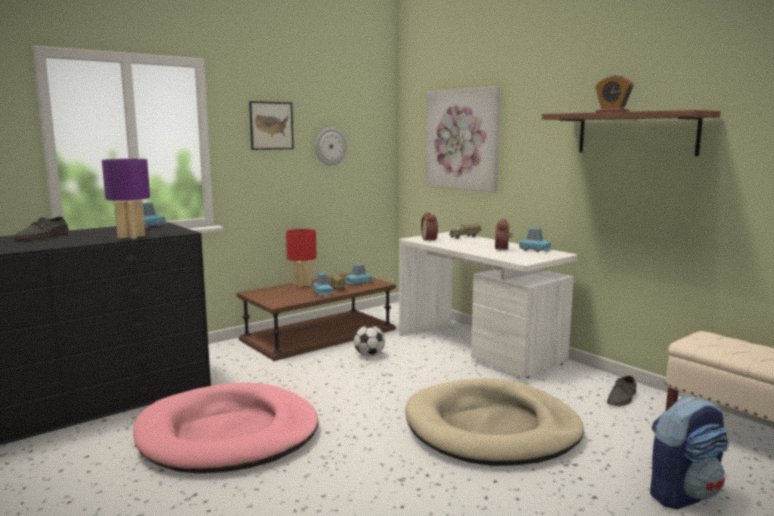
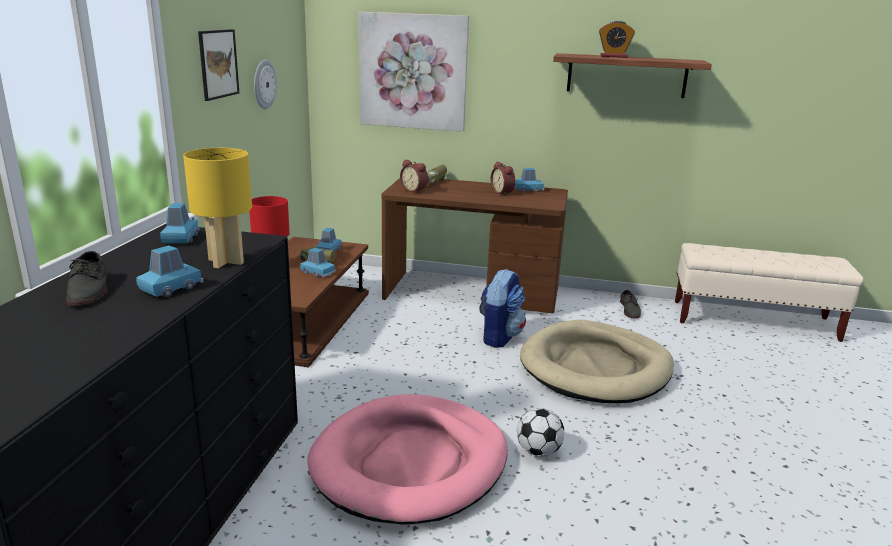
camera: 40 degrees left, 10 degrees up
purple table lamp [102,159,150,239] -> yellow table lamp [183,148,252,268]
football [354,325,385,357] -> football moved to [517,408,565,457]
white desk [399,232,577,378] -> brown desk [382,178,568,313]
backpack [650,397,729,509] -> backpack moved to [479,269,526,348]
none -> blue toy car [136,245,204,297]

